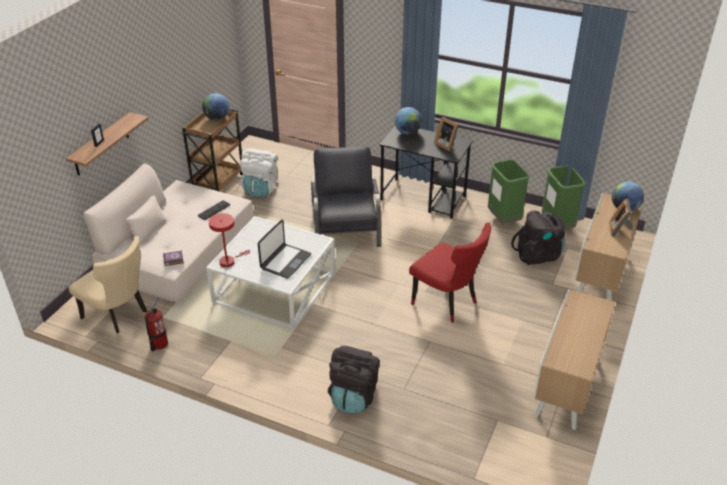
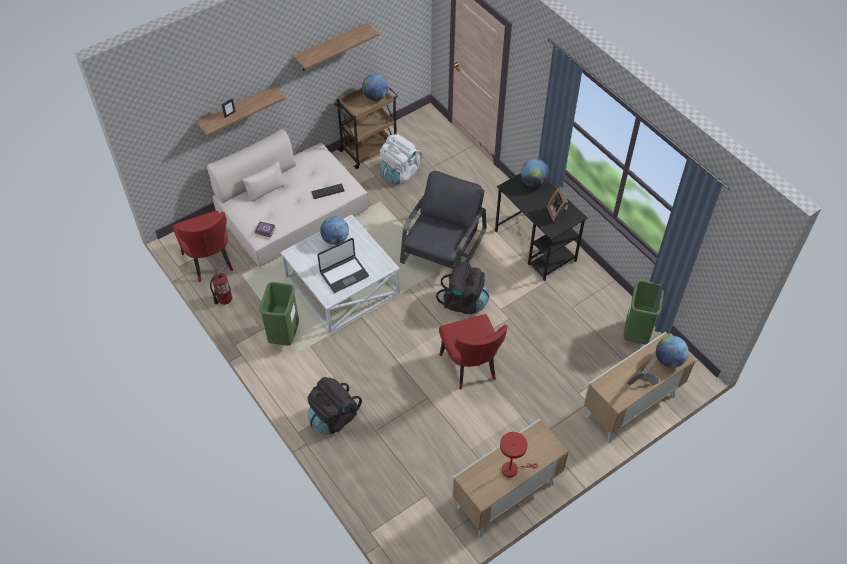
camera: 30 degrees right, 15 degrees up
beige chair [69,236,147,341] -> red chair [173,211,233,282]
red table lamp [209,213,250,267] -> red table lamp moved to [500,432,538,478]
green trash can [488,159,530,224] -> green trash can moved to [259,282,299,346]
black backpack [511,210,566,265] -> black backpack moved to [436,262,489,314]
none -> shelf [294,23,379,71]
none -> globe [320,216,349,245]

